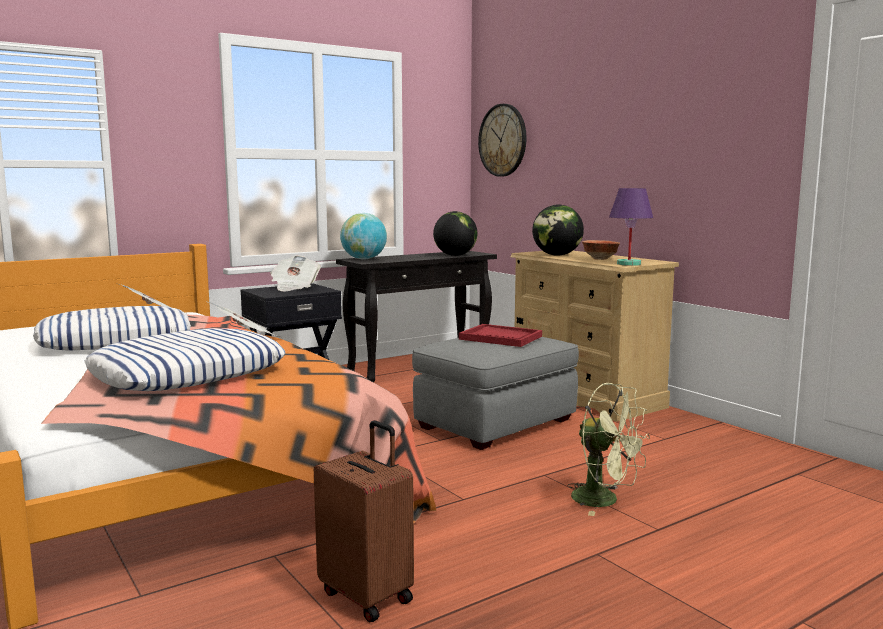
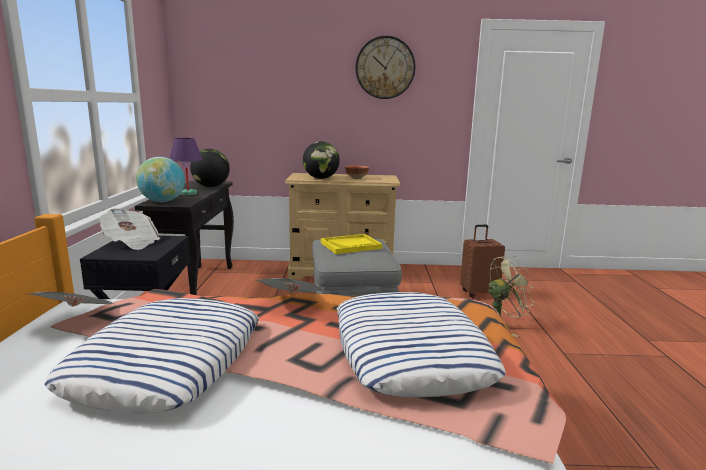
camera: 55 degrees left, 5 degrees up
brown suitcase [314,420,414,622] -> brown suitcase moved to [460,225,505,298]
red tray [459,324,542,347] -> yellow tray [321,234,382,254]
wall clock [478,104,526,177] -> wall clock moved to [356,36,415,99]
purple table lamp [609,188,653,266] -> purple table lamp moved to [169,138,202,195]

